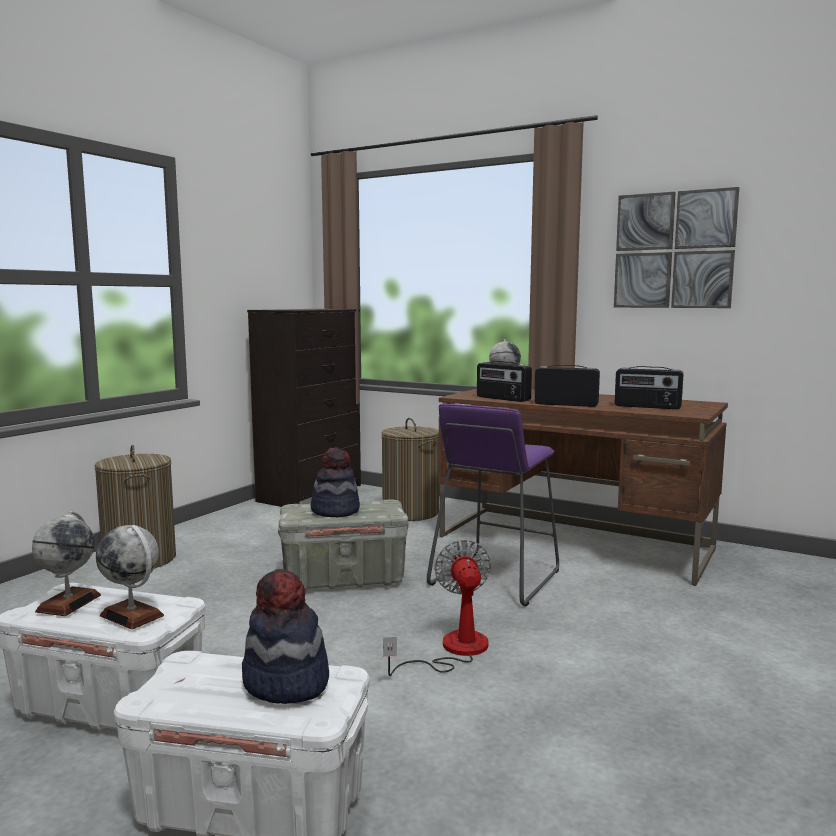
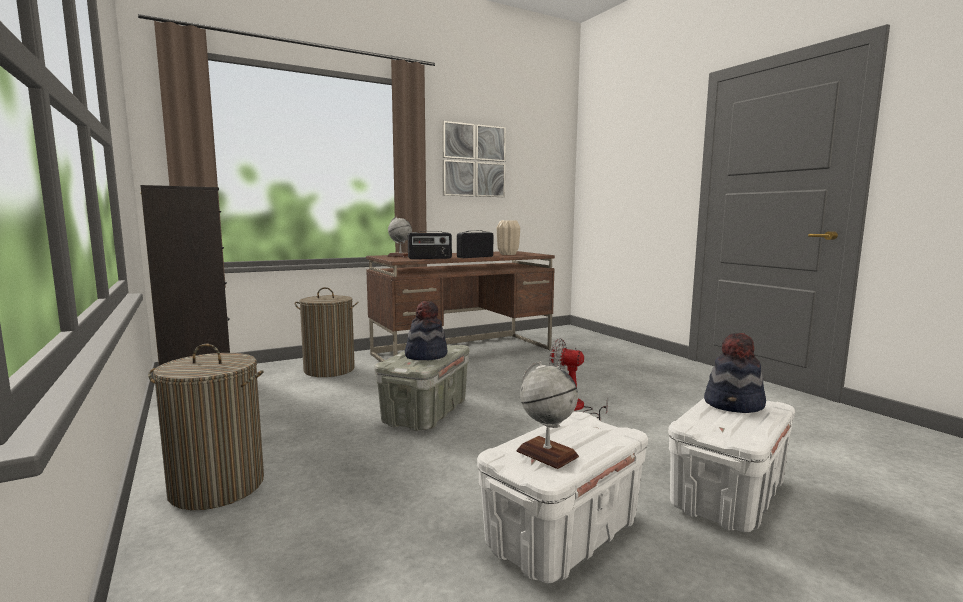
camera: 60 degrees left, 0 degrees up
globe [96,525,164,629] -> none
purple stool [427,404,559,606] -> none
radio [615,366,684,409] -> beige vase [497,220,520,255]

